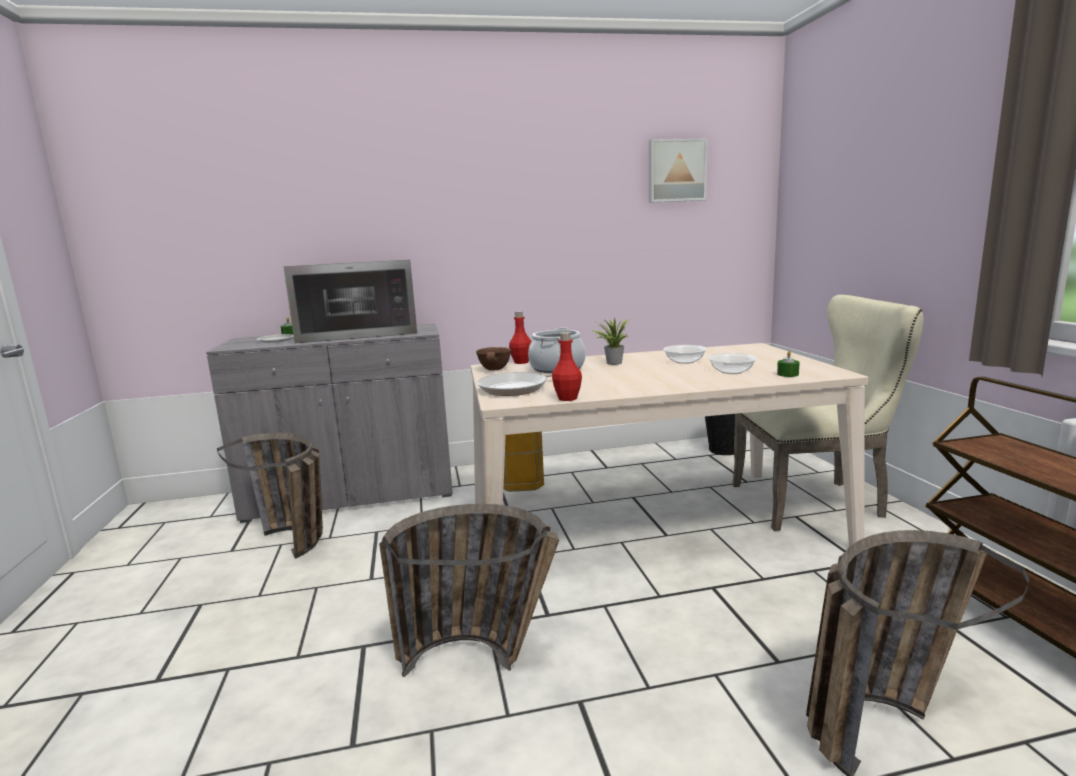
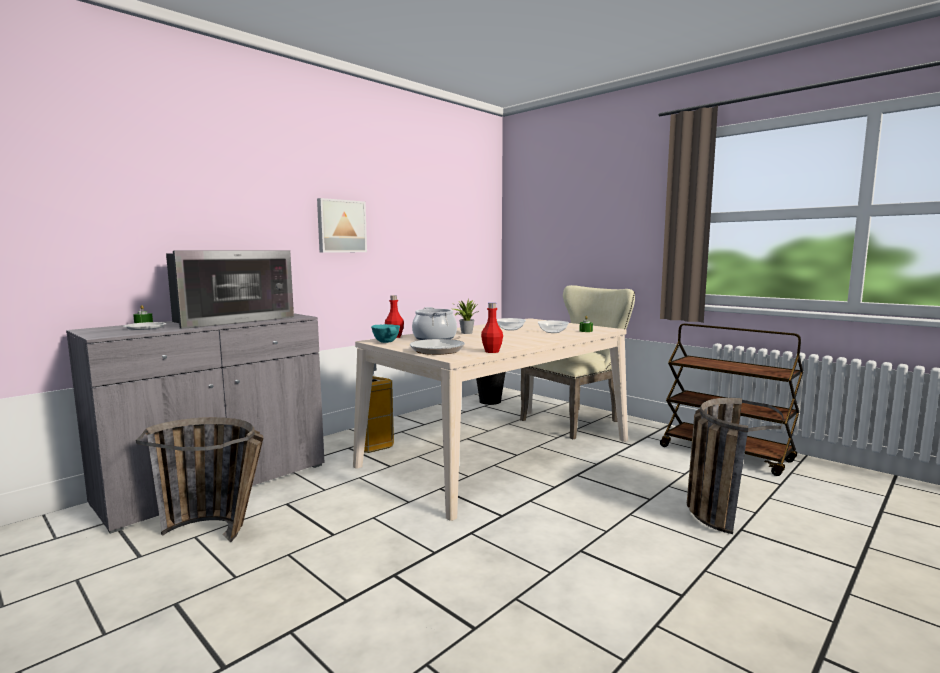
camera: 35 degrees left, 5 degrees down
basket [379,504,559,677] -> none
brown bowl [476,347,511,370] -> turquoise bowl [371,324,400,343]
picture [649,138,708,203] -> picture moved to [317,198,367,252]

